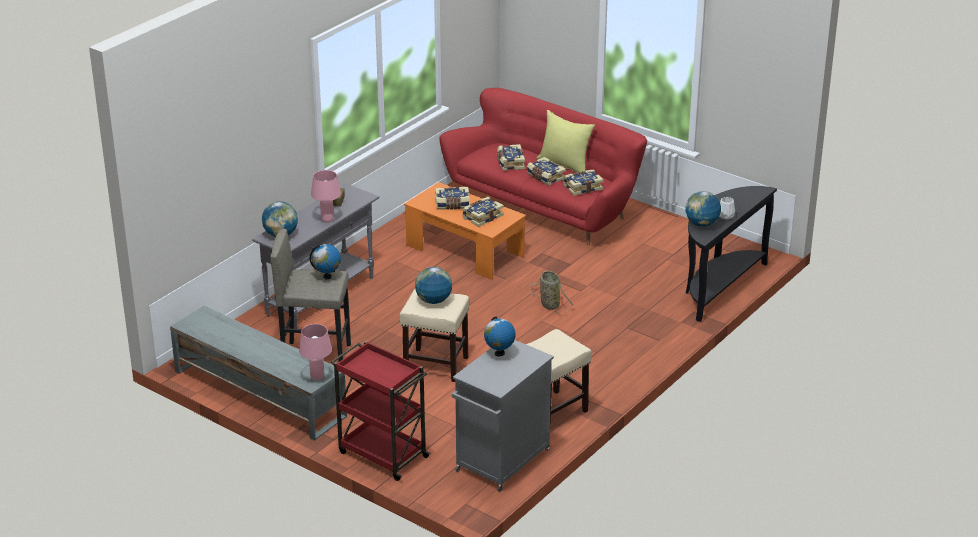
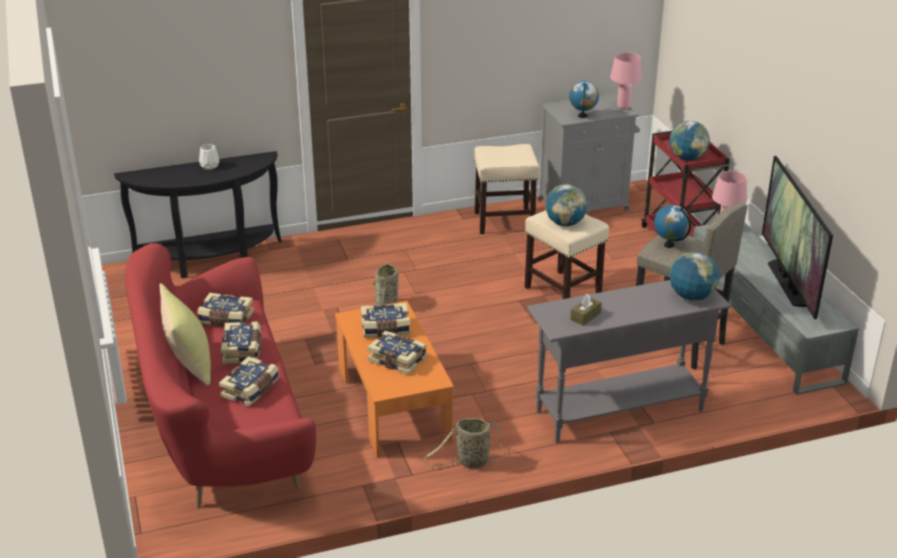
camera: 145 degrees left, 0 degrees up
pink table lamp [311,170,341,222] -> pink table lamp moved to [610,52,642,109]
globe [685,191,721,227] -> globe moved to [669,121,710,161]
none -> basket [424,418,506,469]
none -> television [762,156,833,319]

